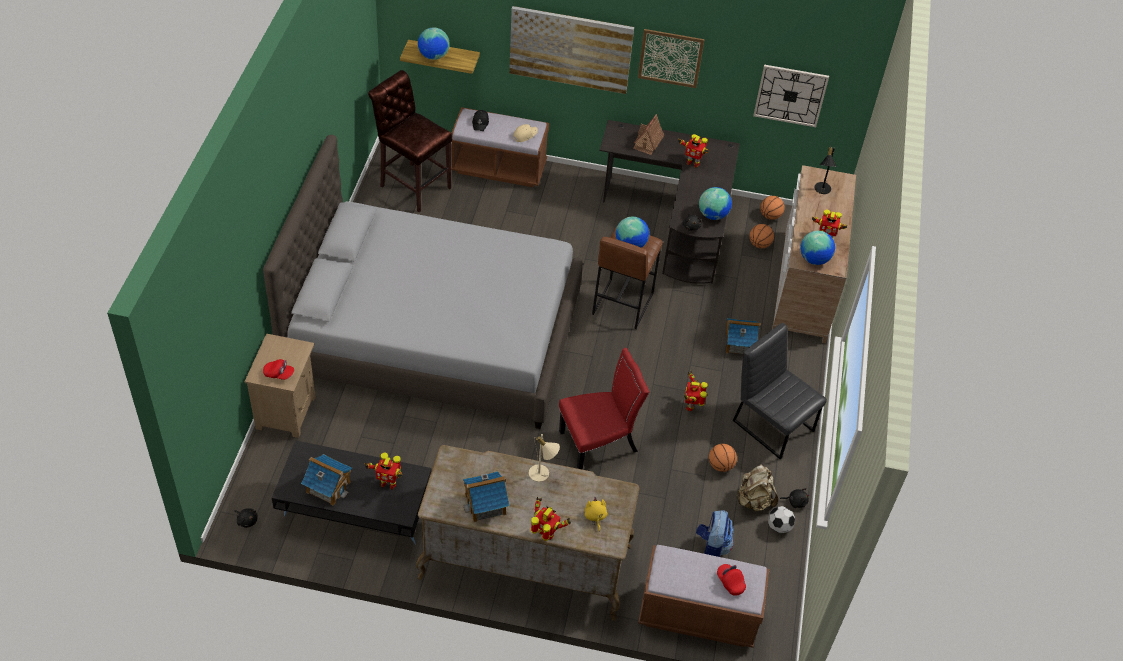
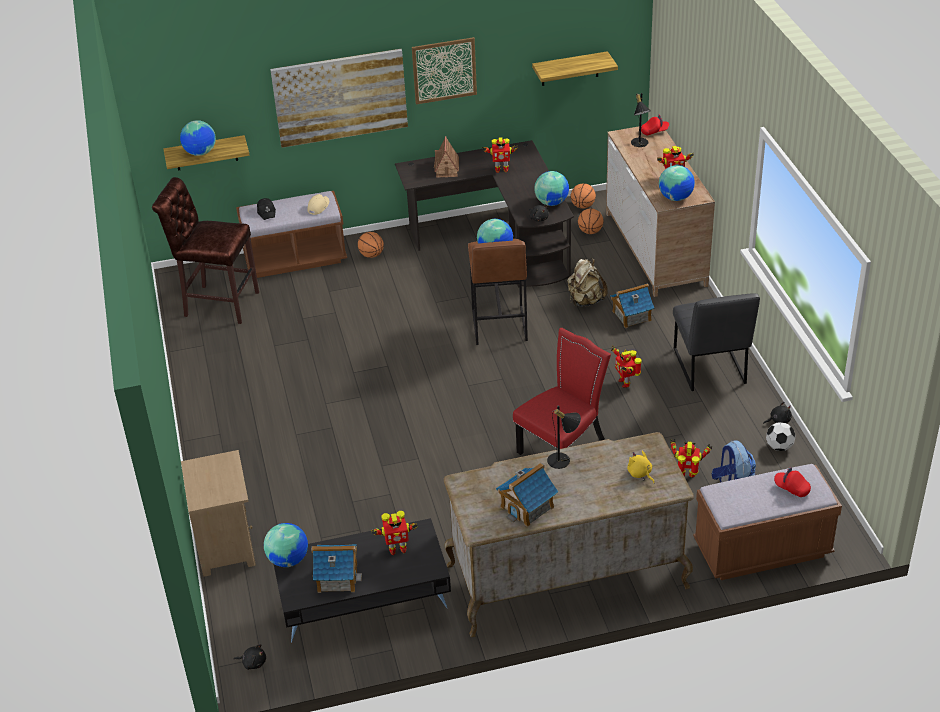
camera: 20 degrees left, 10 degrees down
grey bed [263,135,583,429] -> none
red cap [263,359,294,380] -> red cap moved to [641,115,669,135]
beige table lamp [529,434,560,482] -> black table lamp [547,406,581,469]
toy robot [531,497,571,541] -> toy robot moved to [670,439,713,478]
basketball [709,444,737,472] -> basketball moved to [358,232,384,258]
grey chair [733,323,827,460] -> grey chair turned 120 degrees counterclockwise [673,294,760,391]
beige backpack [736,464,778,512] -> beige backpack moved to [567,259,608,307]
wall clock [753,65,829,127] -> shelf [532,51,618,86]
none -> globe [264,523,308,567]

